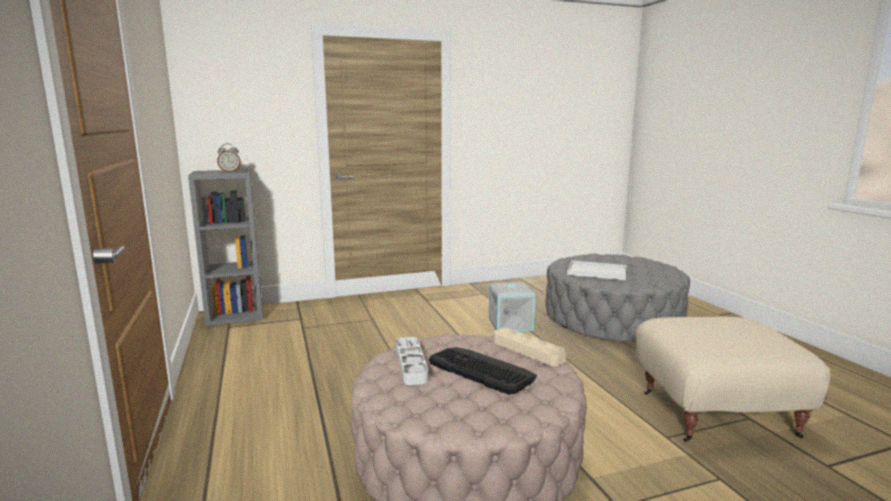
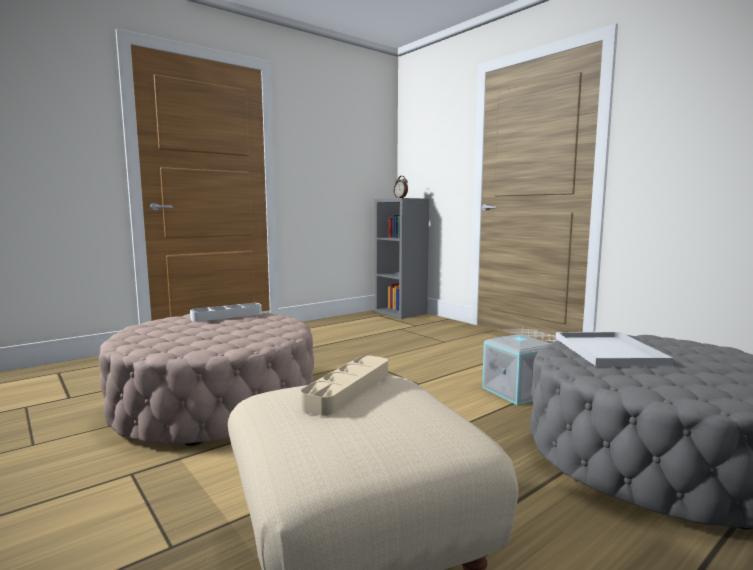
camera: 70 degrees right, 5 degrees down
keyboard [429,347,537,395] -> none
beige tray [494,328,566,366] -> beige tray moved to [300,355,388,416]

